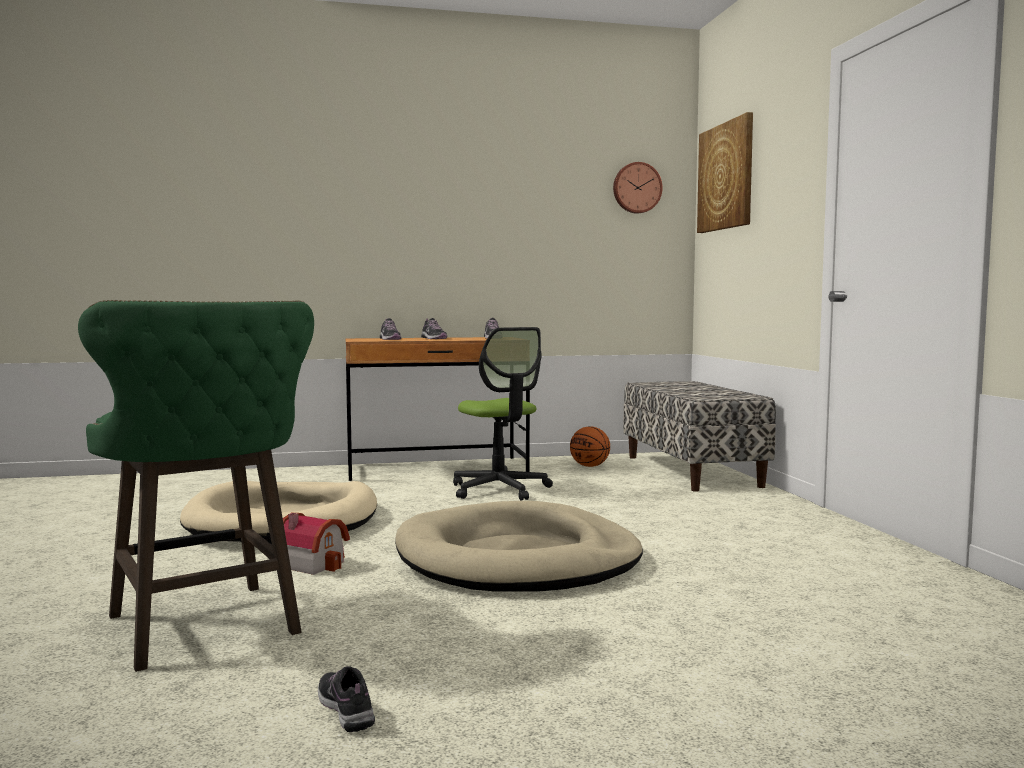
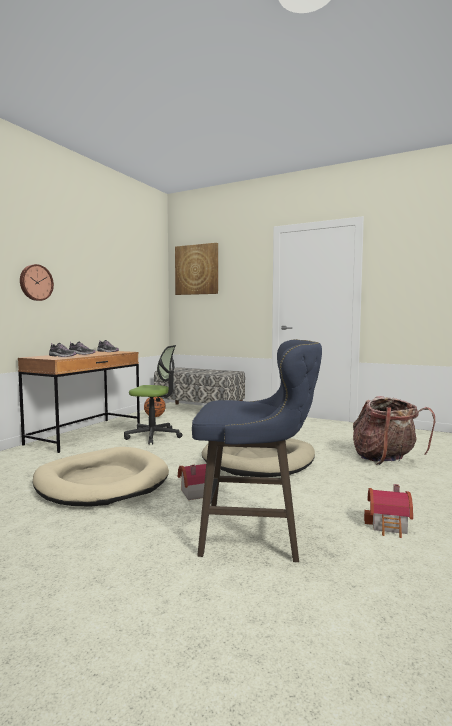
camera: 50 degrees left, 0 degrees up
green stool [78,300,314,672] -> blue stool [192,339,322,562]
shoe [318,666,375,732] -> toy house [364,484,413,538]
wall clock [613,162,663,214] -> wall clock moved to [20,264,54,301]
none -> backpack [353,396,435,465]

